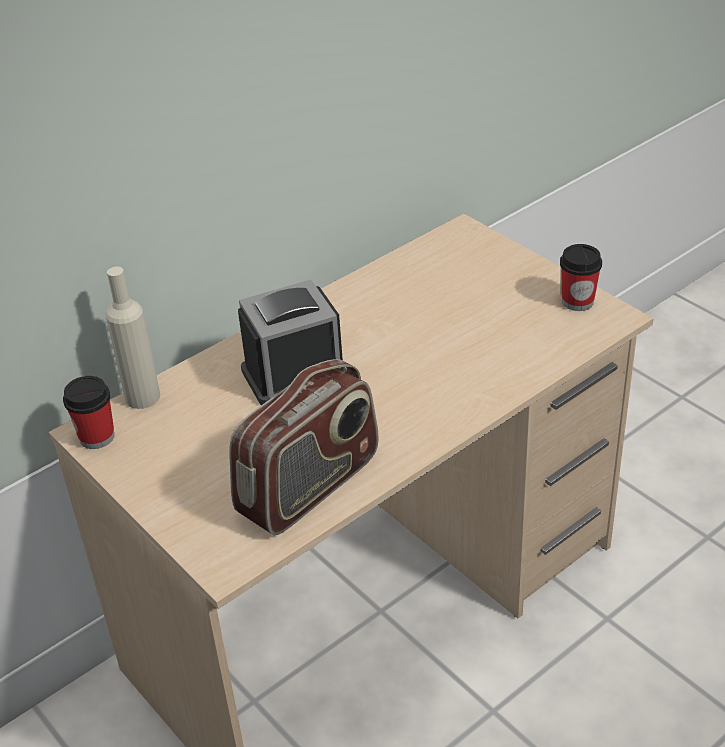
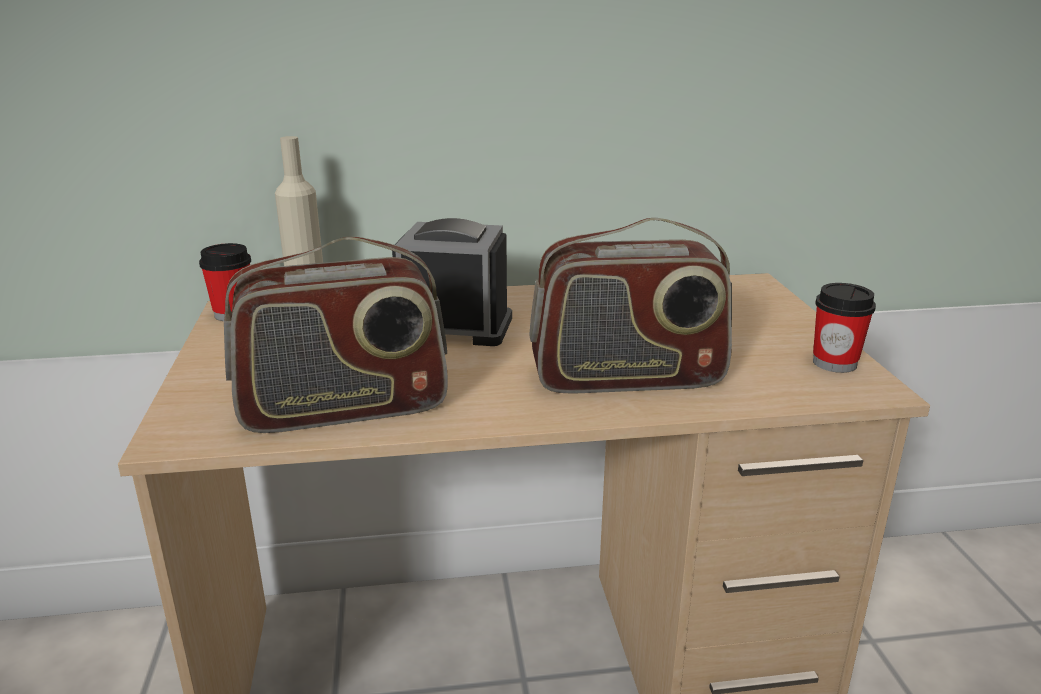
camera: 30 degrees right, 15 degrees down
none -> radio [529,218,732,394]

